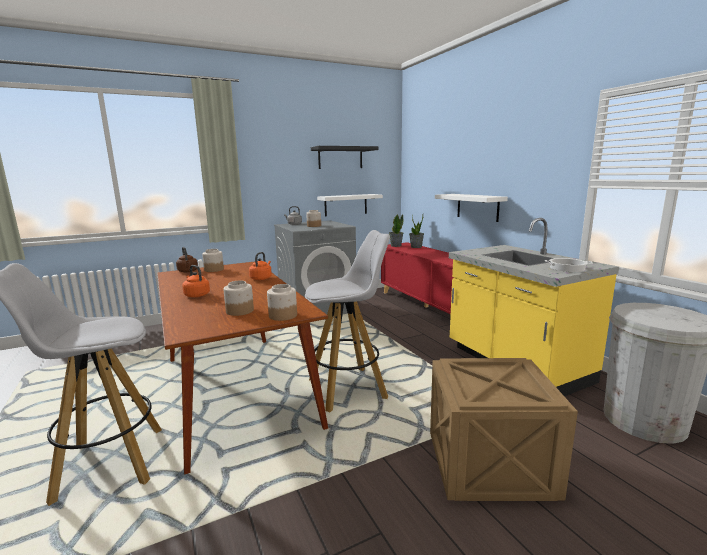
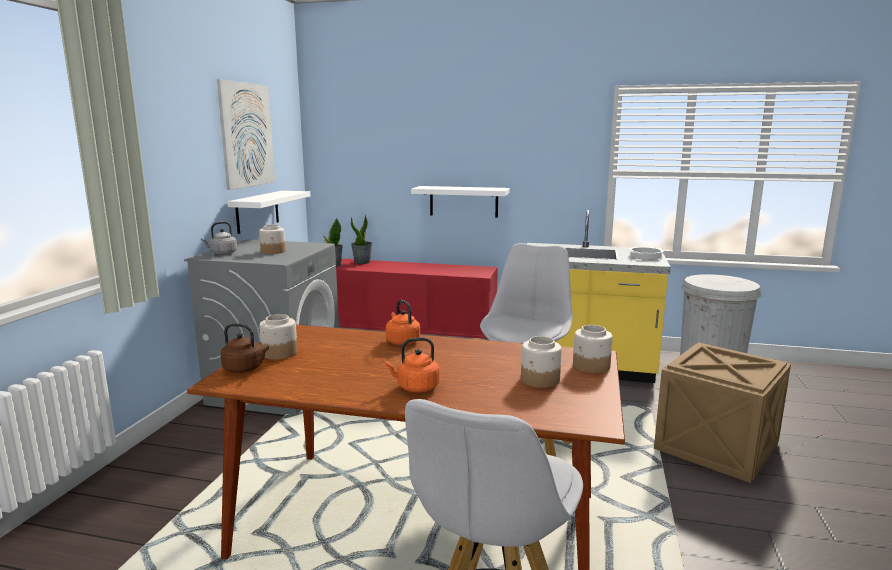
camera: 50 degrees left, 0 degrees up
black shelf [311,146,378,169] -> picture [217,79,275,190]

